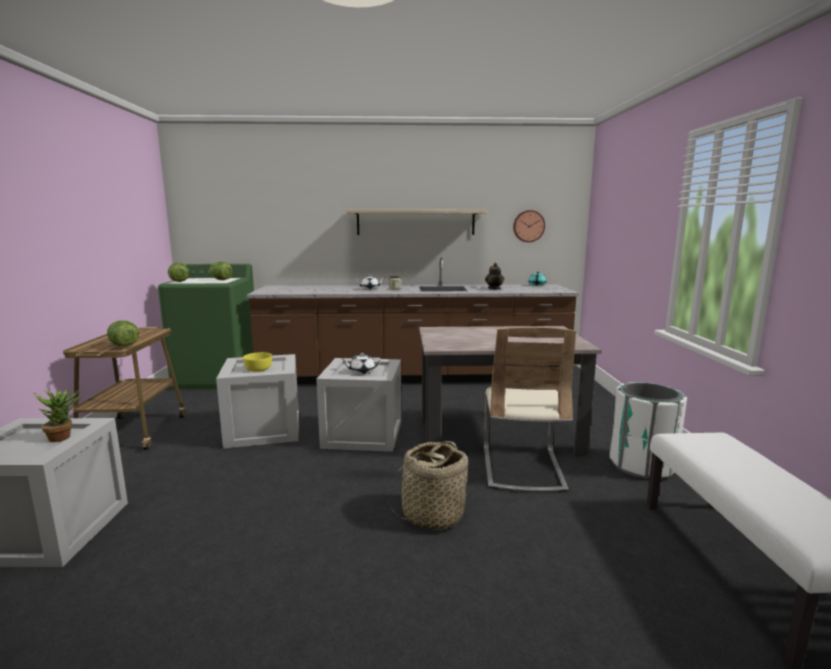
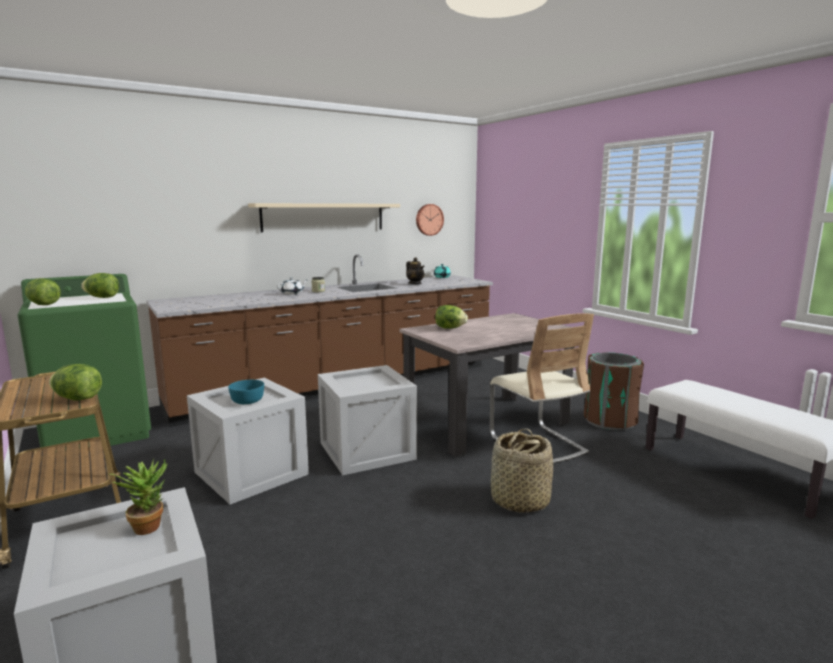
camera: 30 degrees left, 0 degrees up
yellow bowl [243,352,272,372] -> turquoise bowl [228,380,264,404]
white teapot [341,353,381,374] -> none
white trash can [609,382,687,479] -> brown trash can [584,353,644,430]
none -> lettuce [435,305,468,329]

